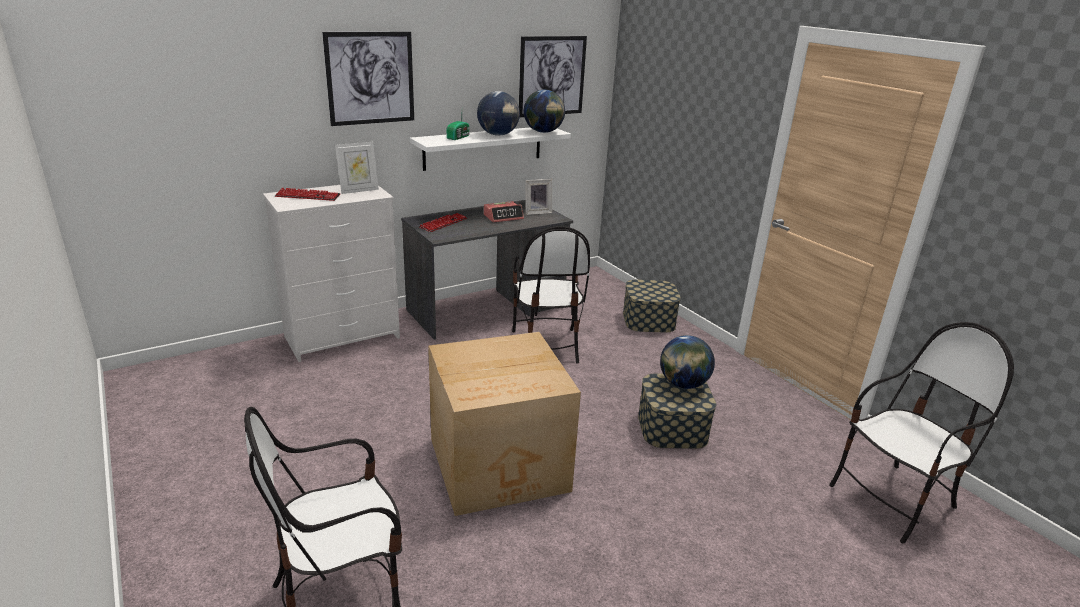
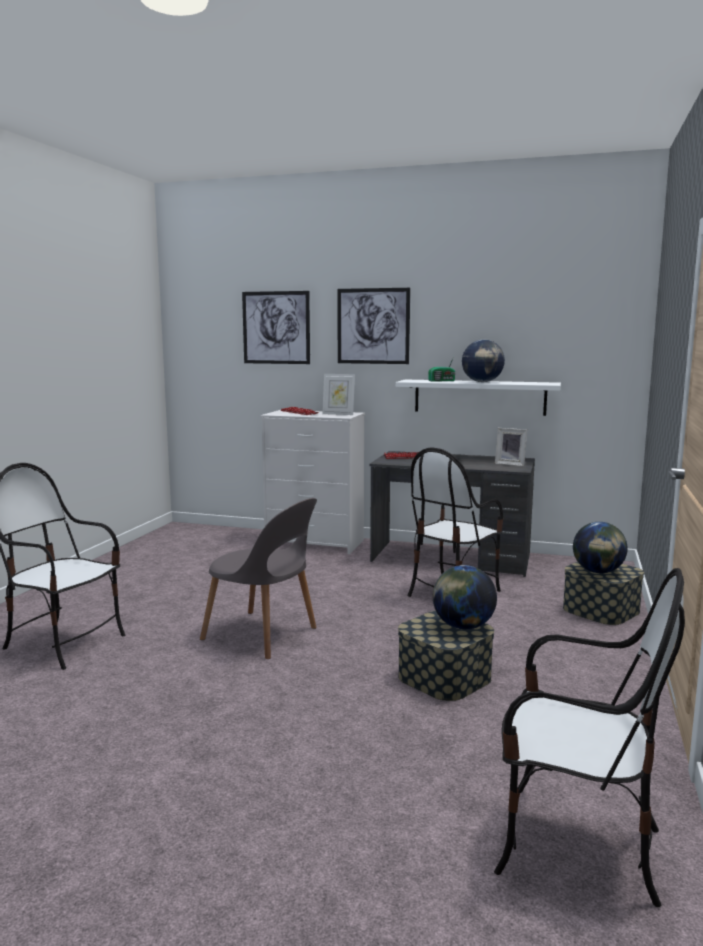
camera: 50 degrees right, 15 degrees down
cardboard box [428,332,581,516] -> grey chair [200,498,317,659]
alarm clock [484,201,524,223] -> none
picture [519,36,587,117] -> picture moved to [242,291,310,364]
globe [524,90,565,133] -> globe moved to [573,522,628,573]

